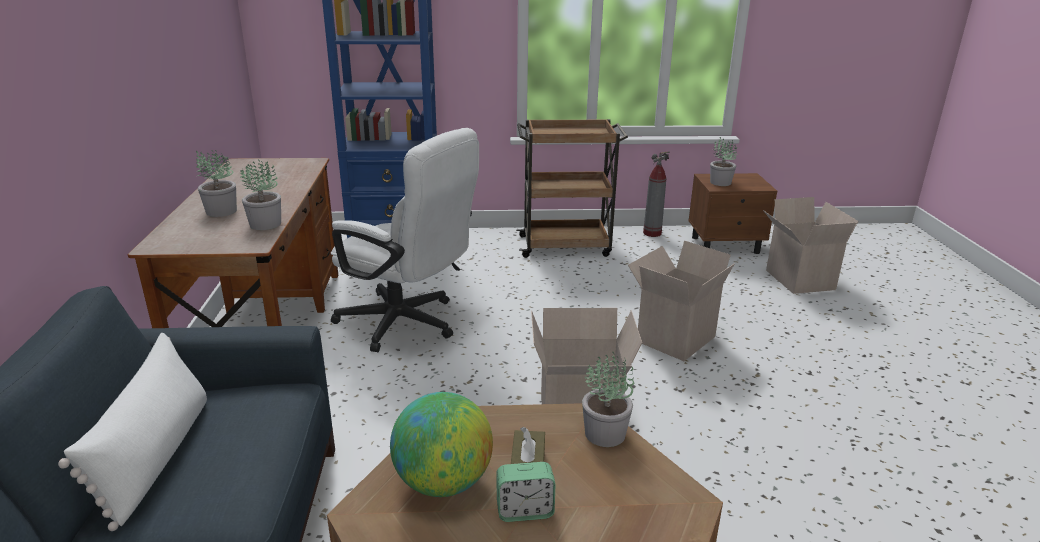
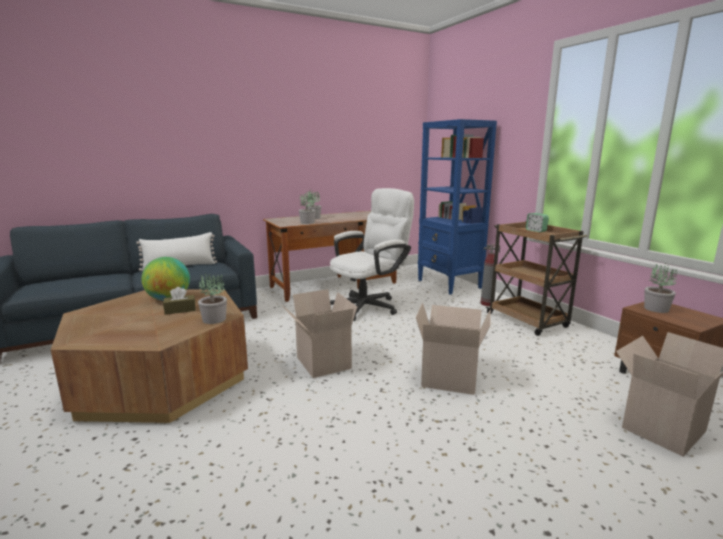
camera: 65 degrees right, 10 degrees down
white office chair [331,128,479,352] -> white office chair turned 135 degrees counterclockwise [330,188,414,321]
alarm clock [496,462,555,522] -> alarm clock moved to [526,213,549,232]
fire extinguisher [643,151,669,237] -> fire extinguisher moved to [480,244,500,306]

